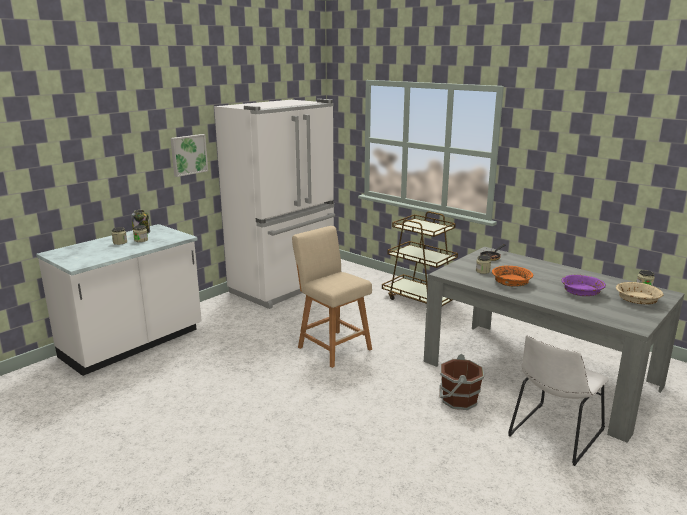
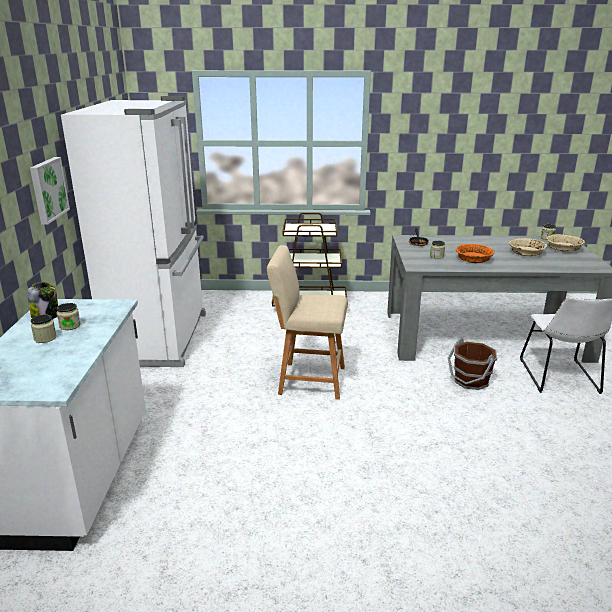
camera: 40 degrees left, 5 degrees up
purple bowl [562,275,606,296] -> beige bowl [509,238,547,256]

